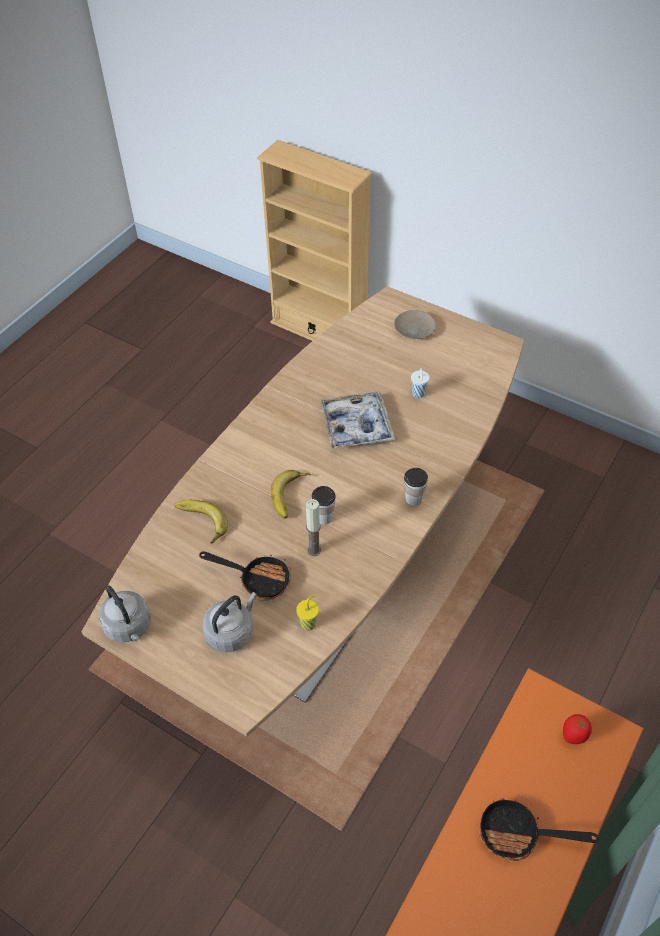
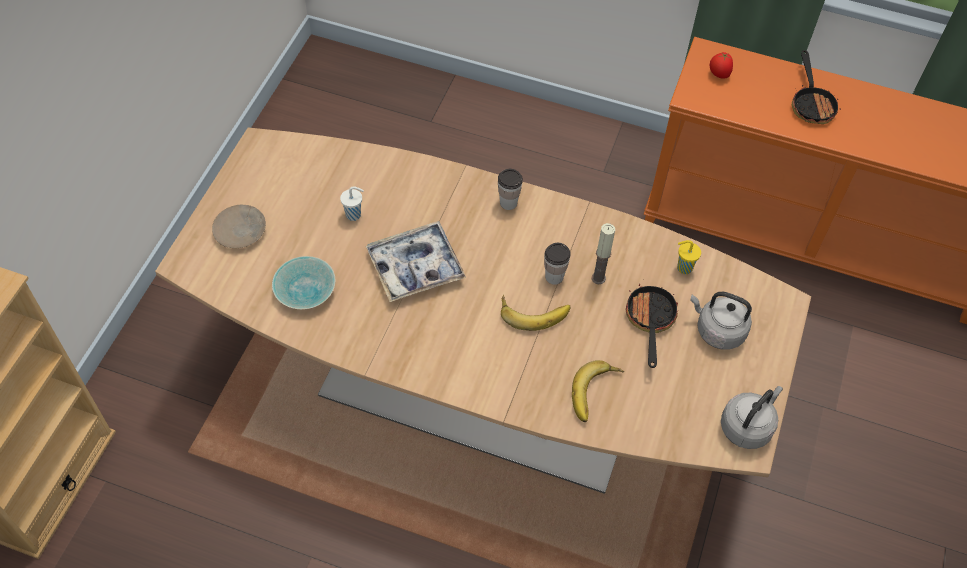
camera: 105 degrees left, 5 degrees up
none -> turquoise bowl [272,256,336,309]

